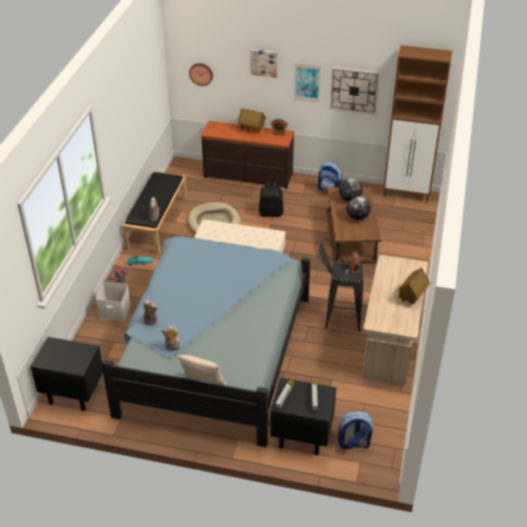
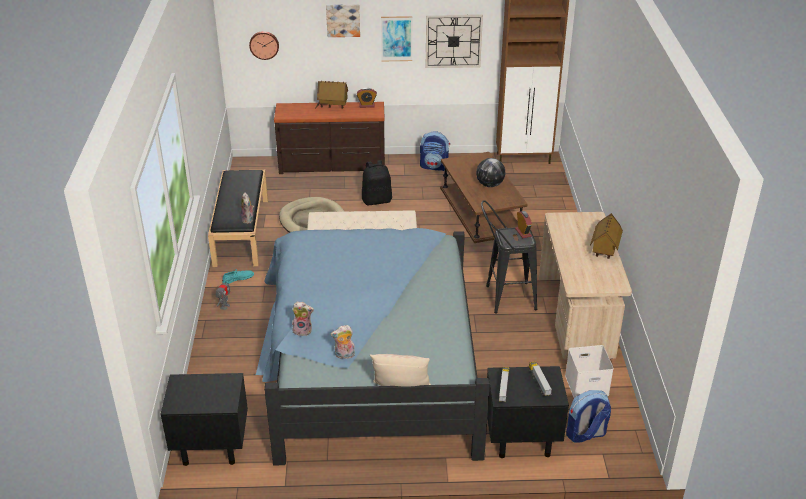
camera: 15 degrees left, 5 degrees down
white storage box [96,282,131,321] -> white storage box moved to [565,345,614,398]
globe [339,178,363,201] -> none

